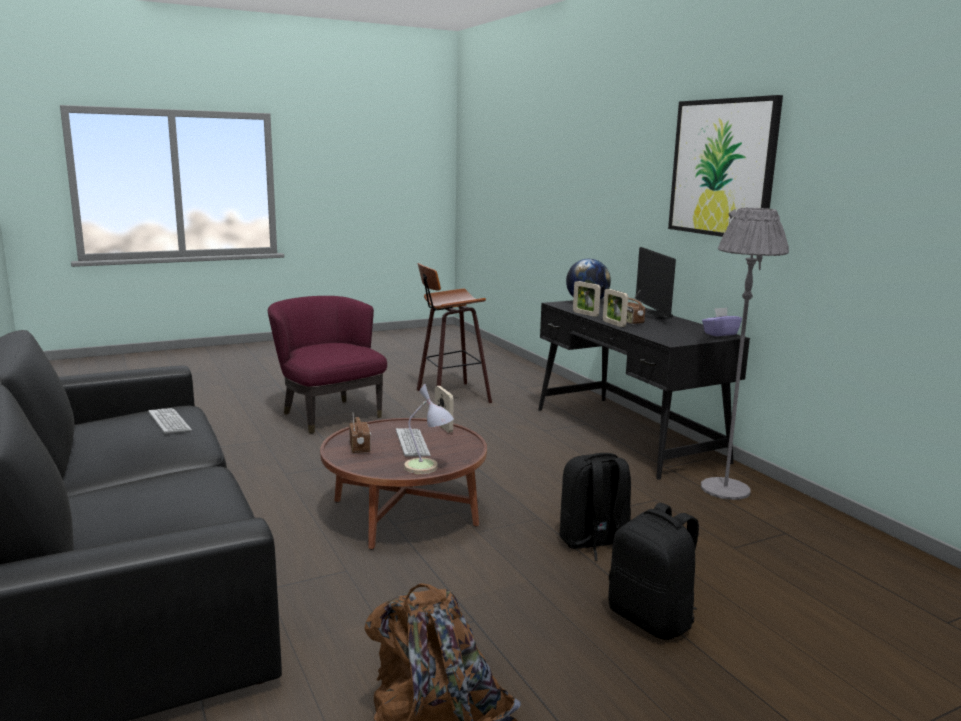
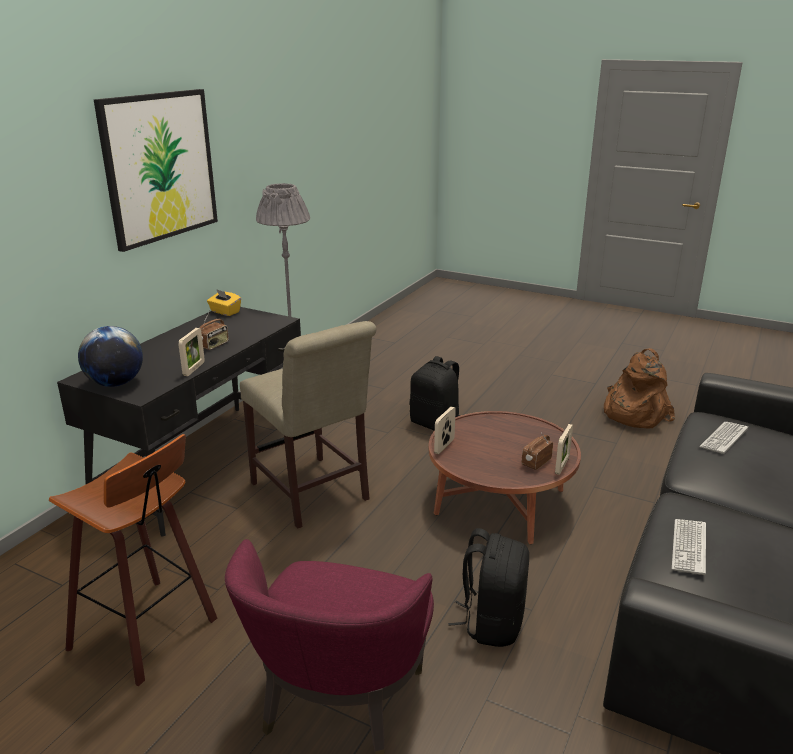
camera: 125 degrees left, 10 degrees up
keyboard [396,428,431,457] -> keyboard moved to [699,422,748,454]
table lamp [404,384,454,474] -> none
picture frame [603,289,628,327] -> picture frame moved to [555,424,573,475]
black backpack [608,503,699,640] -> black backpack moved to [448,528,529,647]
monitor [636,247,676,319] -> none
purple tissue box [702,308,742,336] -> yellow tissue box [207,289,241,316]
none -> beige chair [240,321,376,529]

